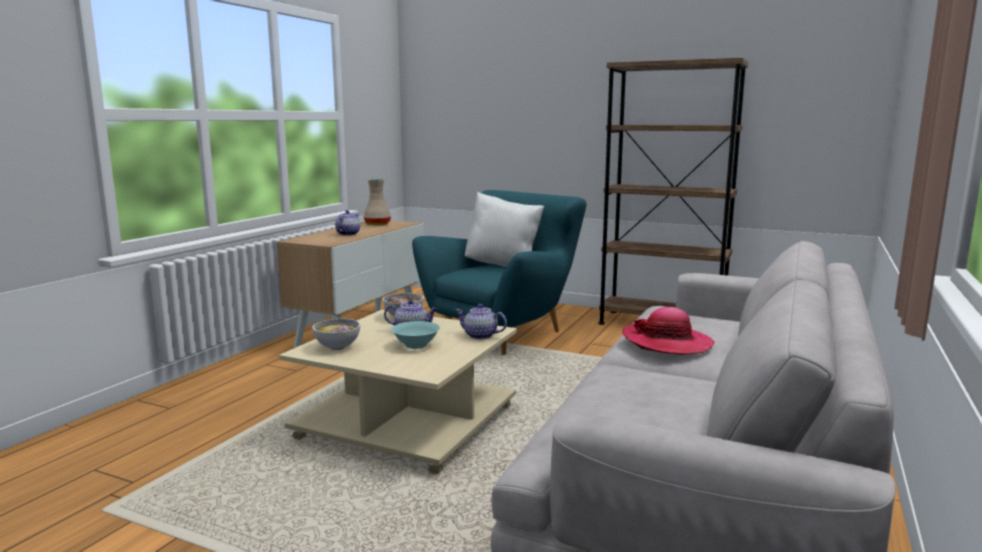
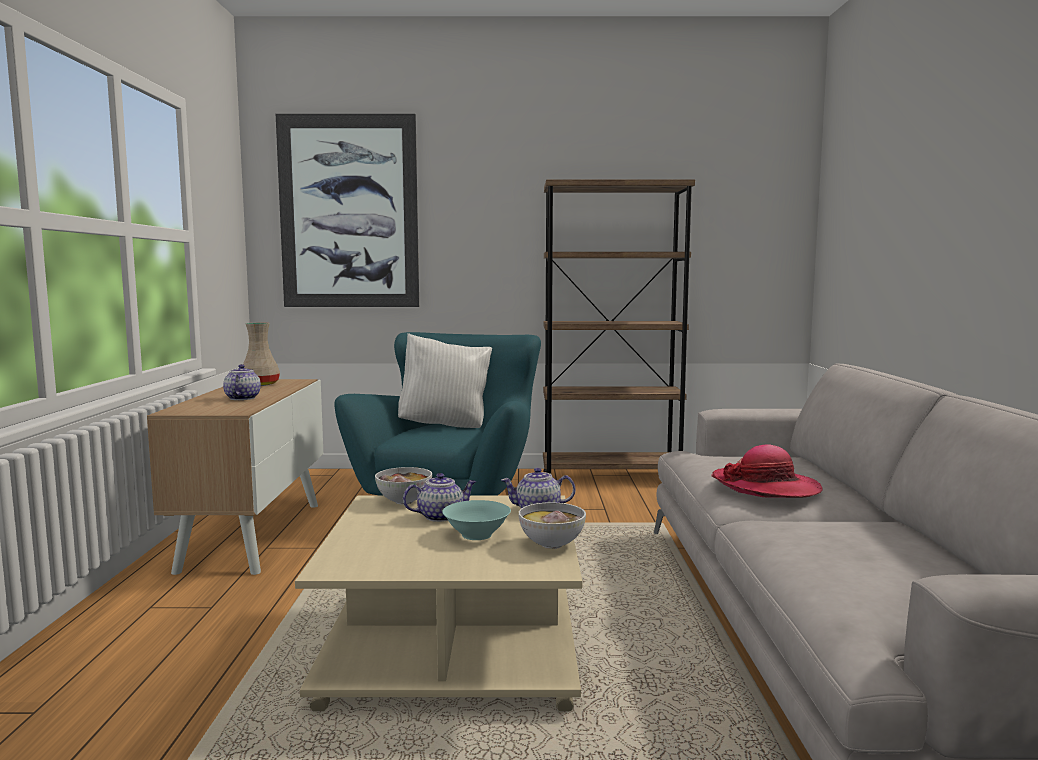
camera: 25 degrees left, 5 degrees down
bowl [312,319,360,350] -> bowl moved to [518,502,586,549]
none -> picture [276,114,419,307]

